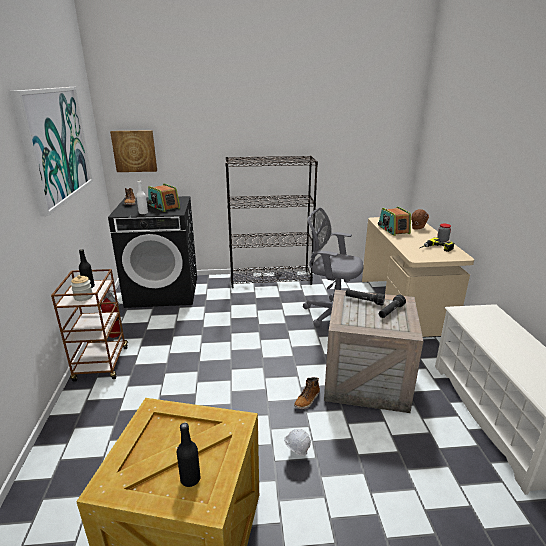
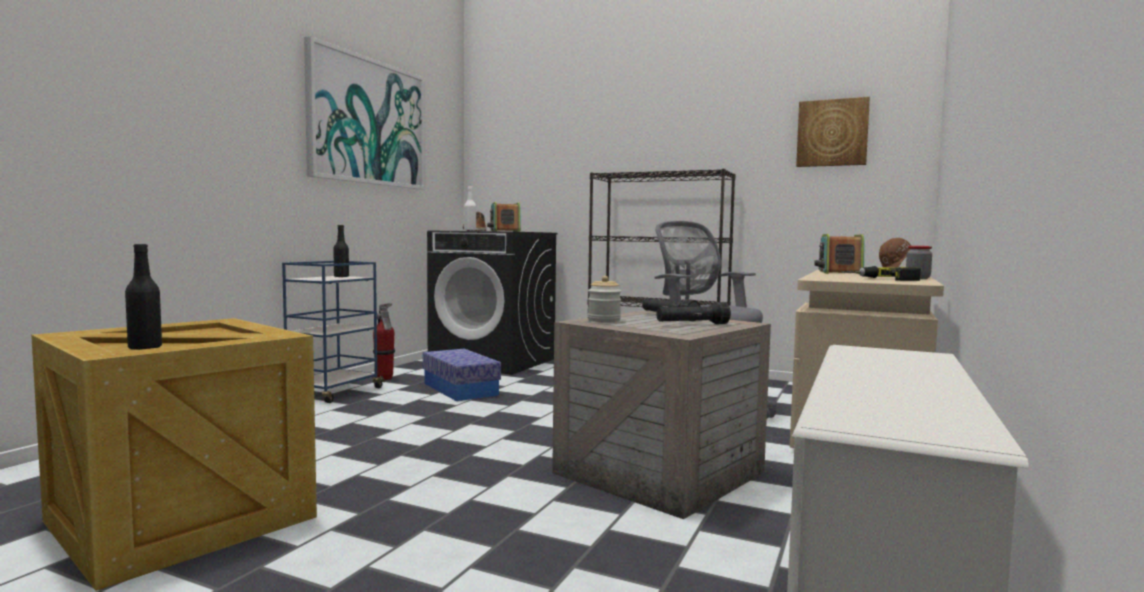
camera: 30 degrees right, 20 degrees down
brown cart [51,269,128,382] -> blue cart [282,261,385,403]
jar [71,275,93,301] -> jar moved to [588,276,621,322]
picture [110,130,157,172] -> picture moved to [796,97,870,167]
white hard hat [284,429,311,456] -> none
boot [294,377,320,409] -> none
none -> storage box [423,349,501,401]

